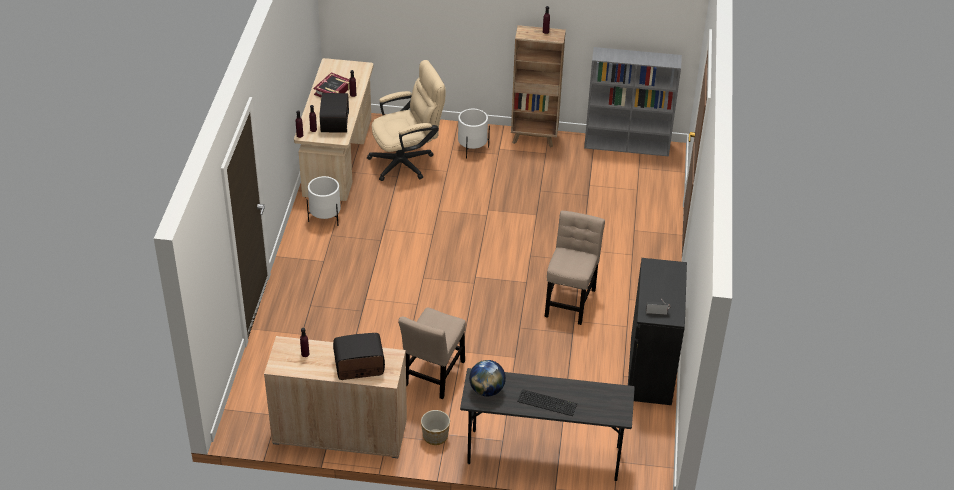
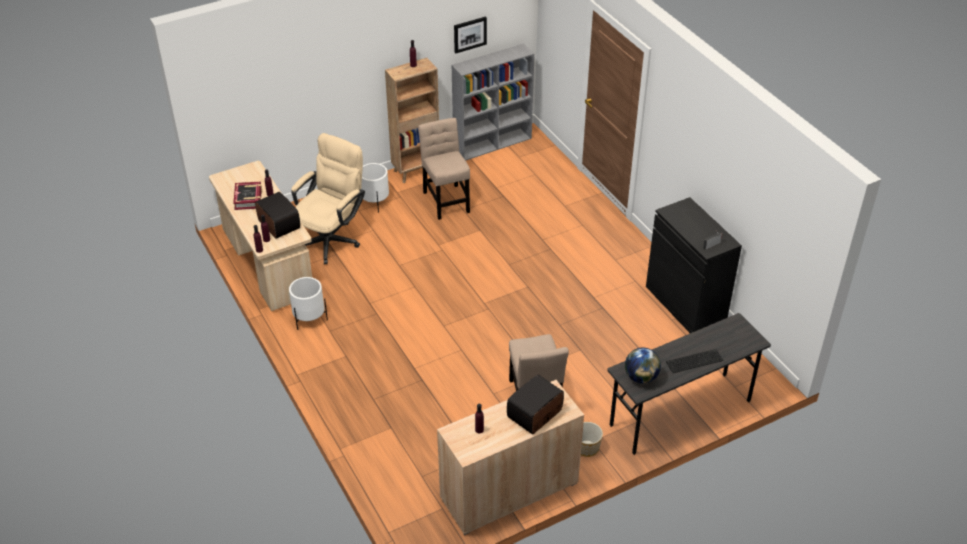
camera: 35 degrees left, 0 degrees up
beige chair [545,211,605,325] -> beige chair moved to [418,118,470,220]
none -> picture [454,17,487,53]

